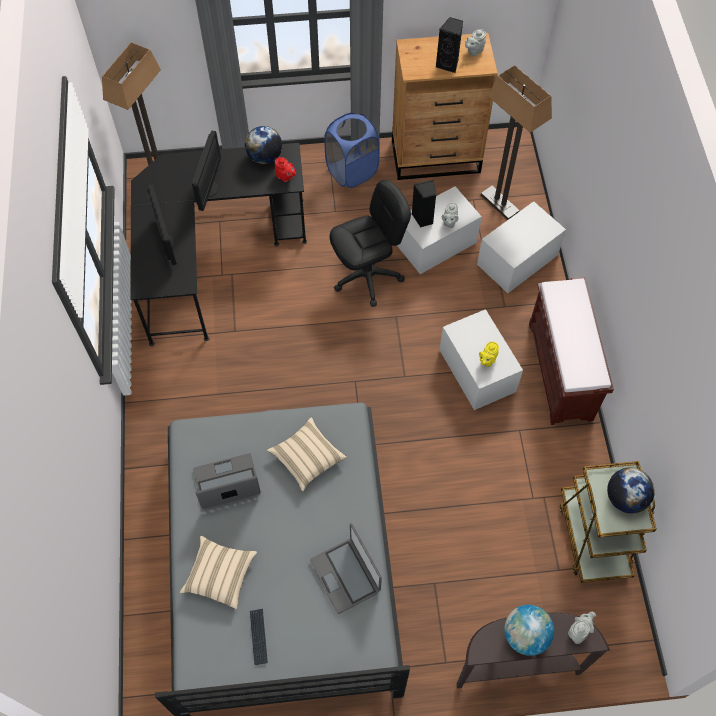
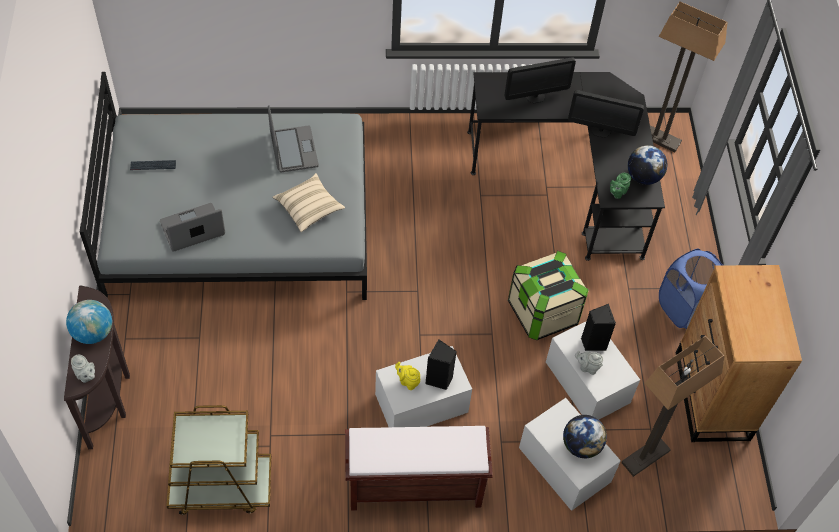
camera: 90 degrees right, 5 degrees down
beige pillow [180,536,257,609] -> none
red teapot [275,157,296,182] -> green teapot [610,173,631,199]
black office chair [330,180,411,307] -> storage box [508,251,589,340]
black speaker [436,17,463,73] -> black speaker moved to [425,340,457,390]
grey teapot [465,29,486,56] -> none
globe [607,467,655,513] -> globe moved to [563,415,607,458]

